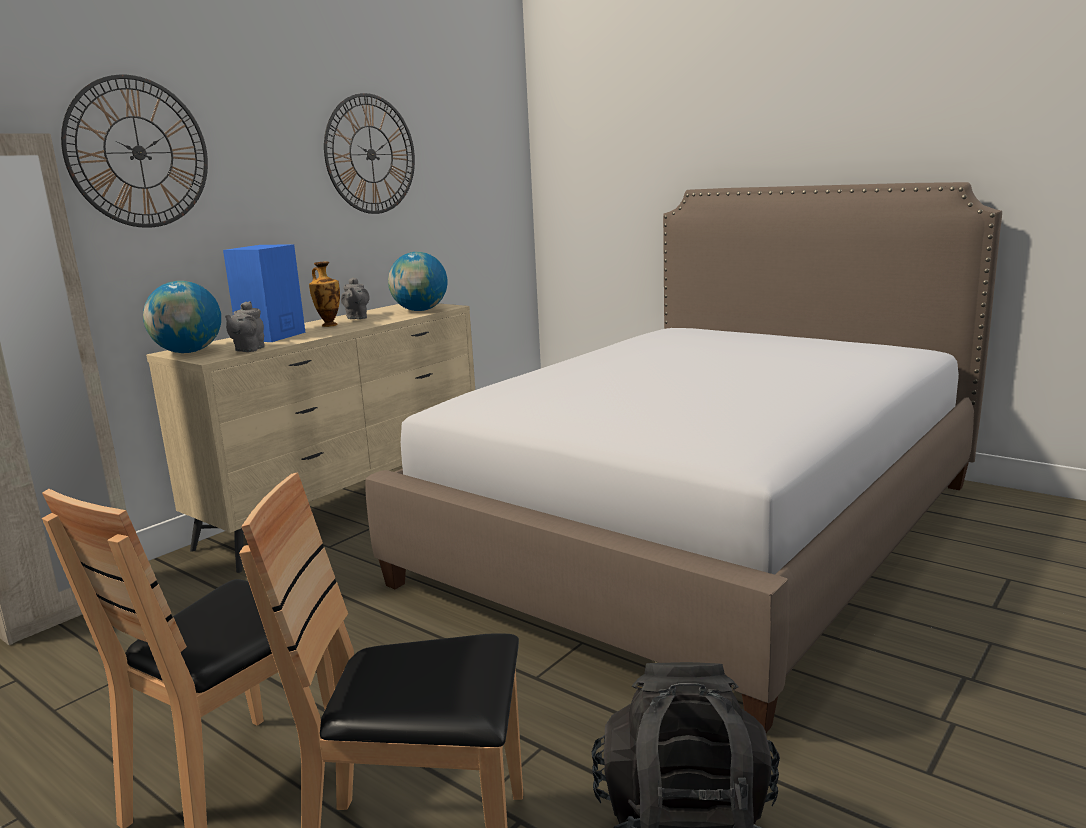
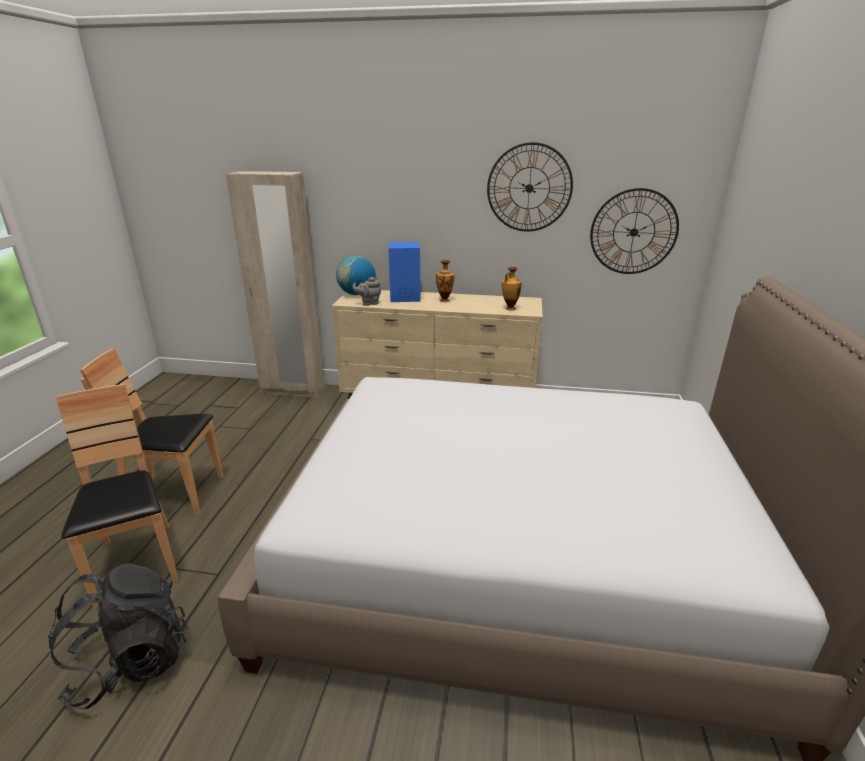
camera: 60 degrees right, 10 degrees up
wall clock [61,75,208,228] -> wall clock moved to [590,188,679,274]
grey teapot [341,277,369,319] -> none
globe [388,252,448,311] -> vase [502,267,522,311]

